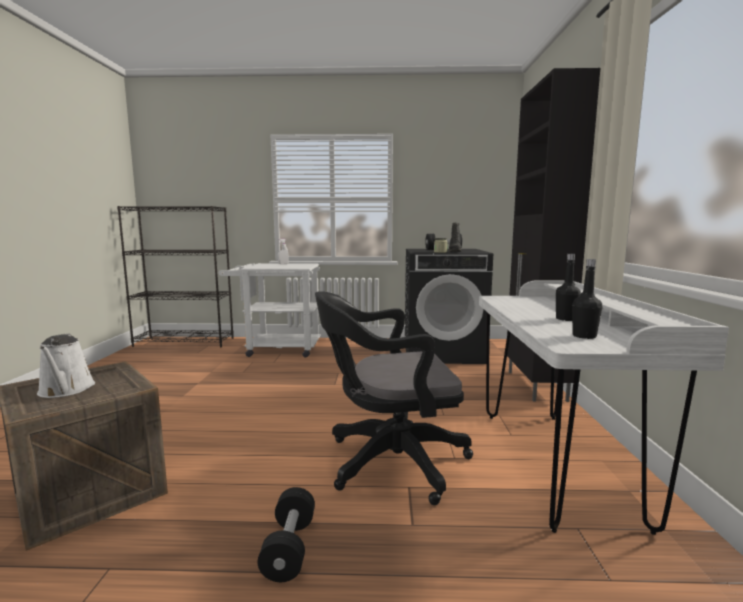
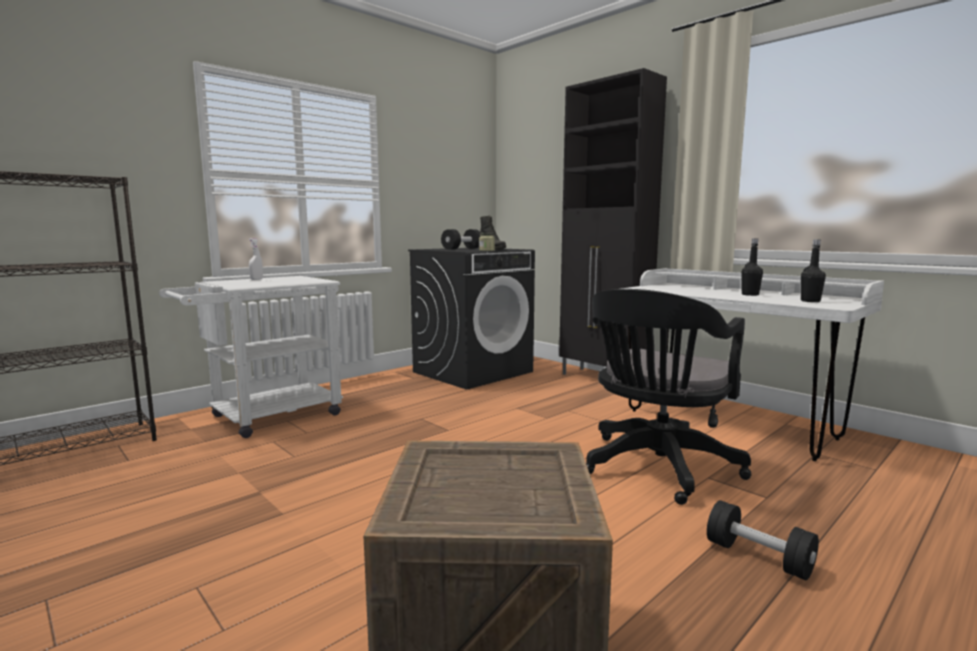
camera: 45 degrees left, 0 degrees up
white watering can [37,333,95,398] -> none

